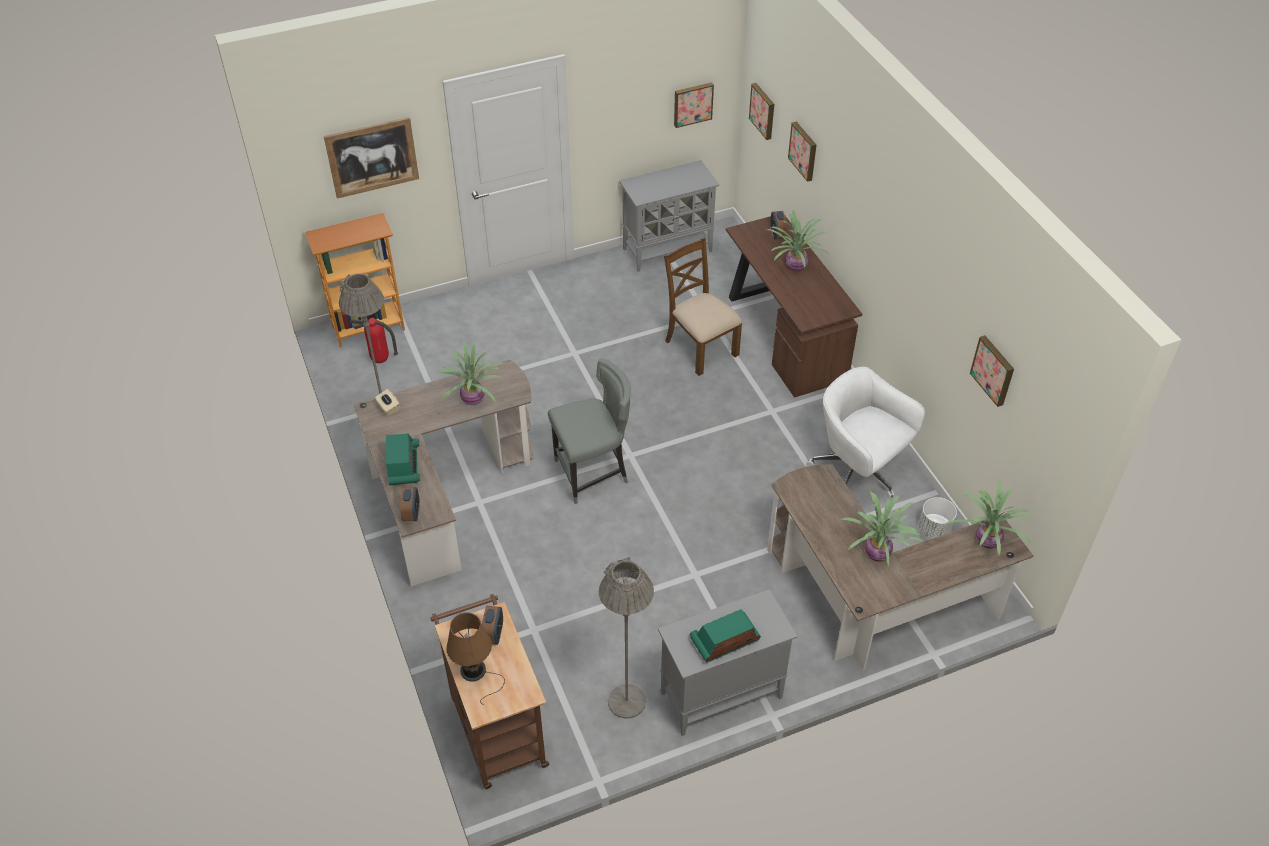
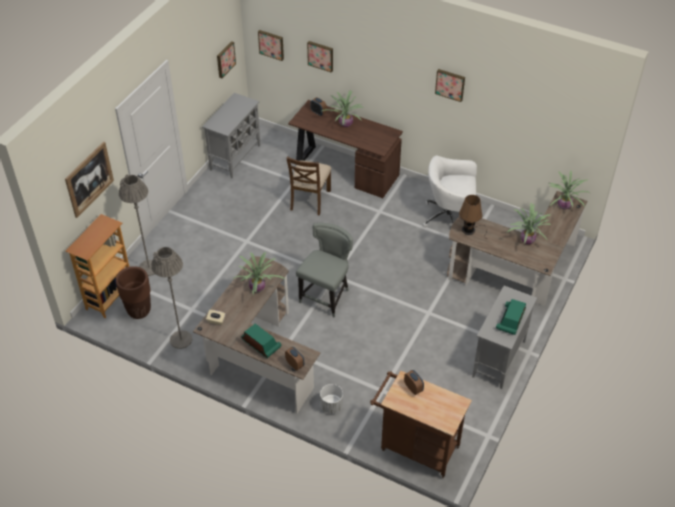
camera: 40 degrees left, 0 degrees up
fire extinguisher [350,318,398,363] -> brown planter [116,266,151,319]
brown table lamp [446,612,505,705] -> brown table lamp moved to [459,195,487,235]
grey floor lamp [599,557,654,719] -> grey floor lamp moved to [119,174,154,276]
brown chair [664,237,742,376] -> brown chair turned 90 degrees counterclockwise [286,156,331,216]
white planter [919,497,957,539] -> white planter moved to [320,384,343,413]
picture [970,335,1014,407] -> picture moved to [435,69,465,102]

